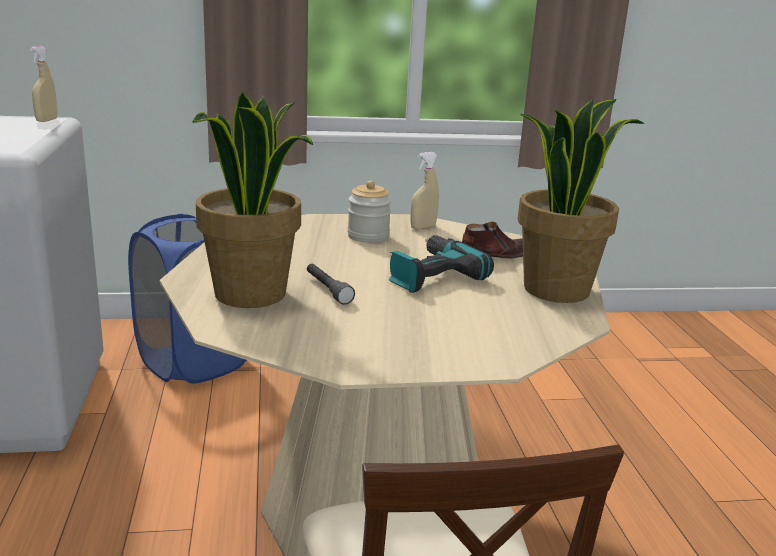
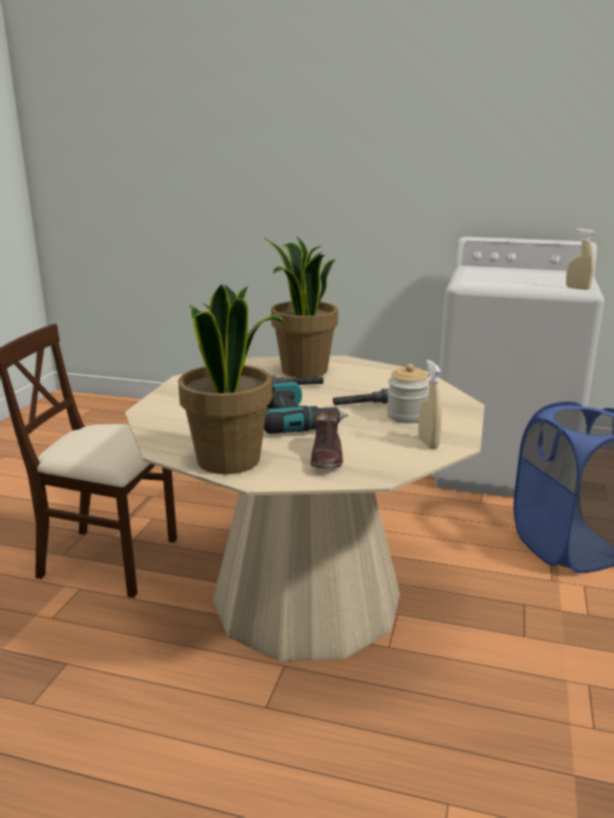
camera: 115 degrees right, 0 degrees up
none -> grey flashlight [333,389,388,405]

